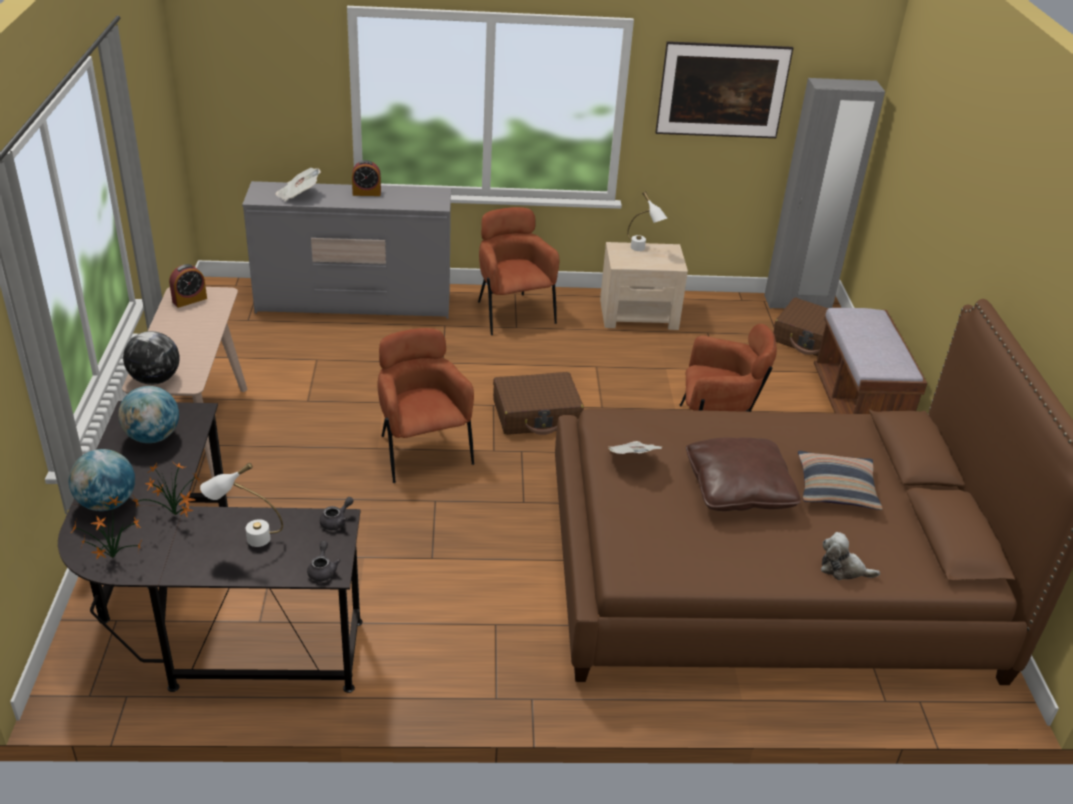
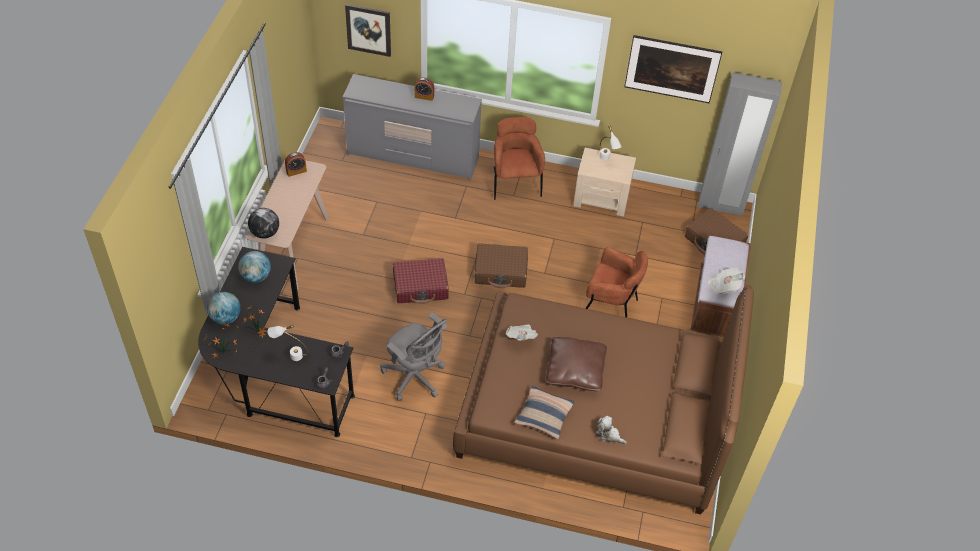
camera: 15 degrees right, 15 degrees up
newspaper [275,168,321,201] -> newspaper moved to [708,268,745,295]
brown armchair [377,328,474,483] -> red suitcase [393,258,449,304]
pillow [798,451,883,510] -> pillow moved to [514,386,575,439]
none -> picture [345,4,391,57]
none -> grey office chair [380,312,448,401]

